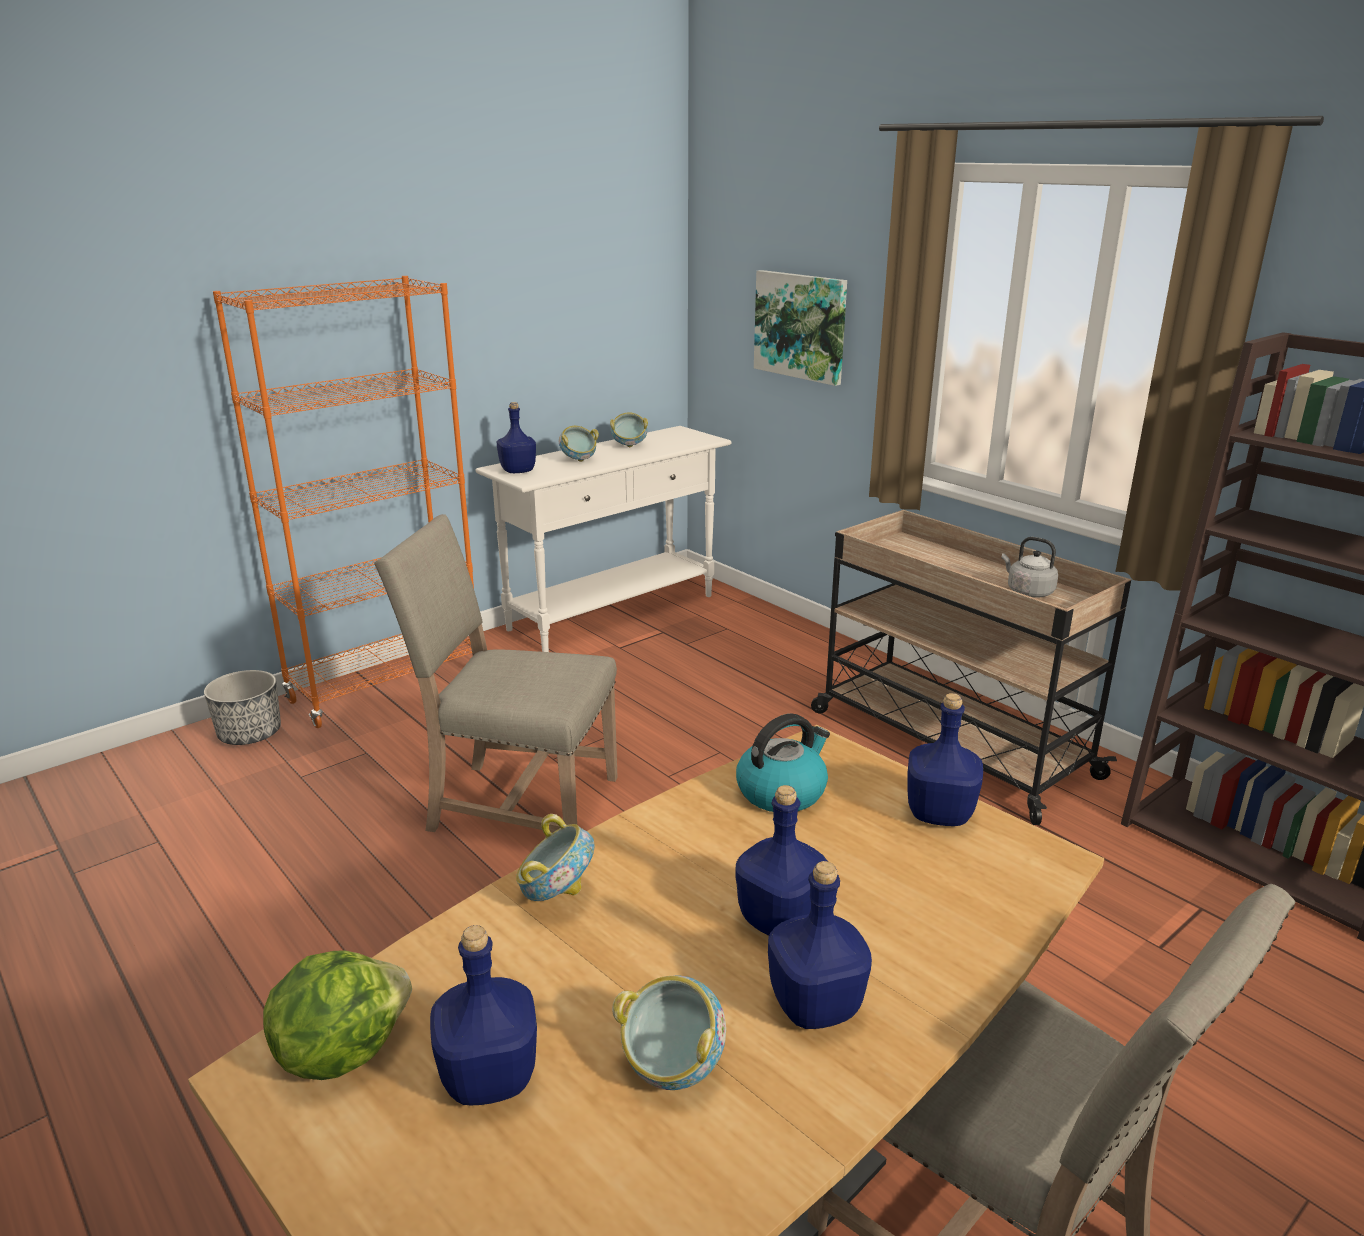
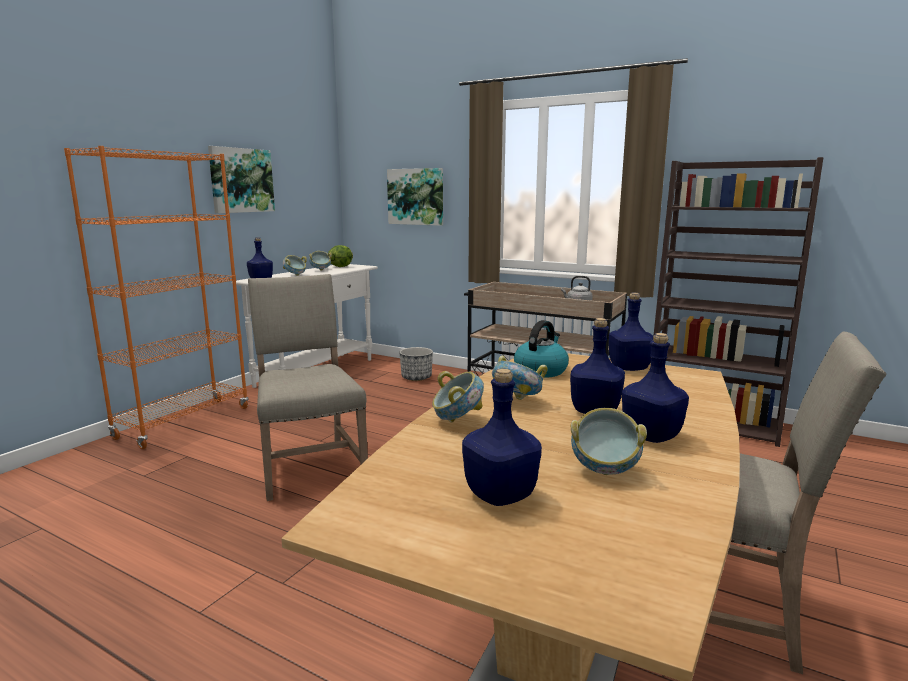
camera: 20 degrees left, 10 degrees down
planter [204,670,281,745] -> planter moved to [399,347,433,381]
lettuce [263,951,412,1080] -> lettuce moved to [328,245,353,267]
beige chair [374,514,618,832] -> beige chair turned 75 degrees clockwise [248,274,368,501]
none -> picture [208,146,275,213]
none -> bowl [492,356,548,400]

